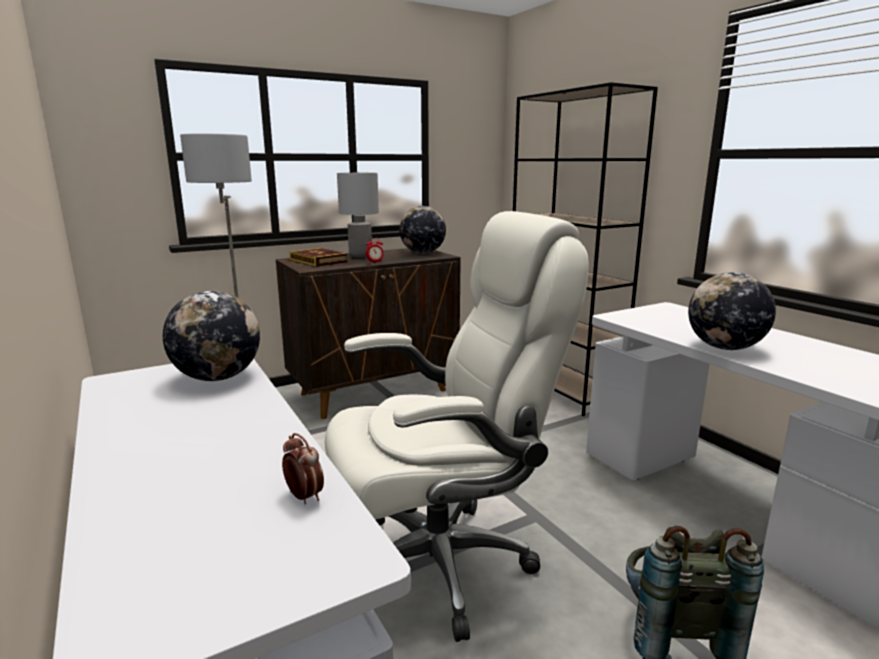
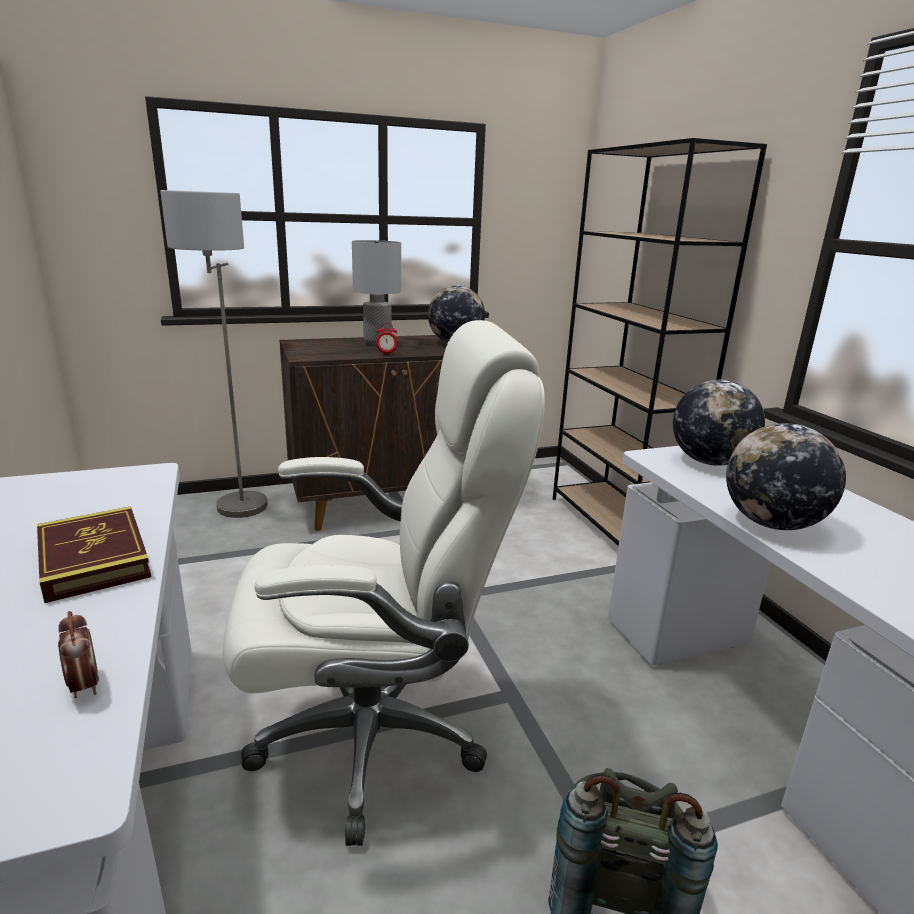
camera: 10 degrees right, 5 degrees up
globe [163,291,260,381] -> globe moved to [673,380,765,466]
book [289,248,348,267] -> book moved to [37,506,151,603]

